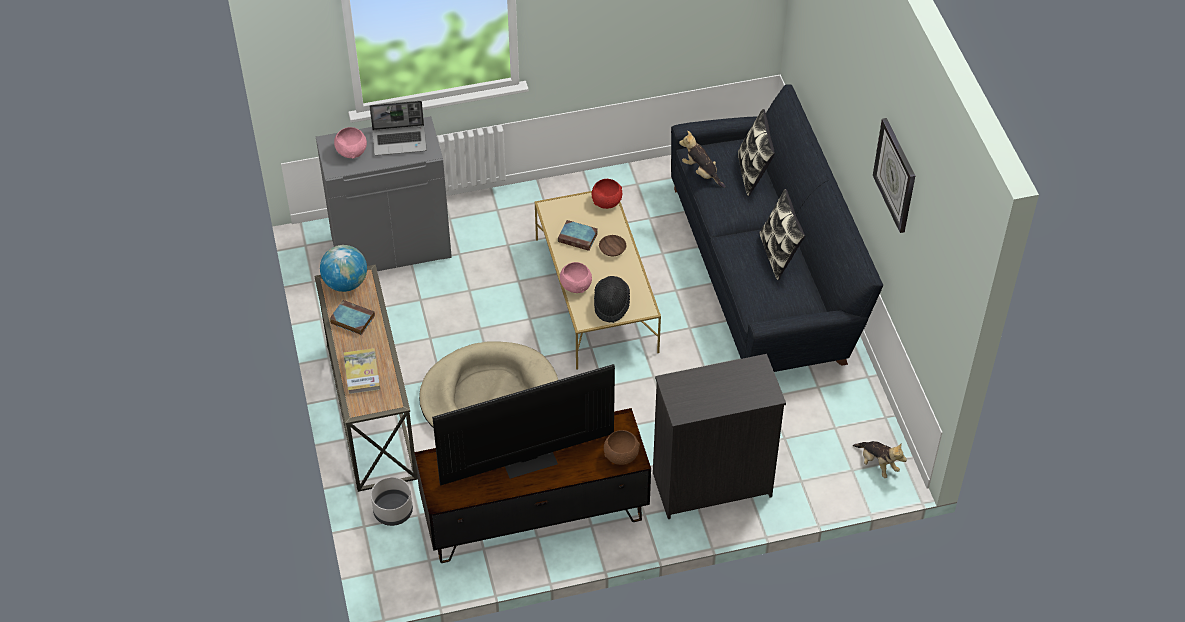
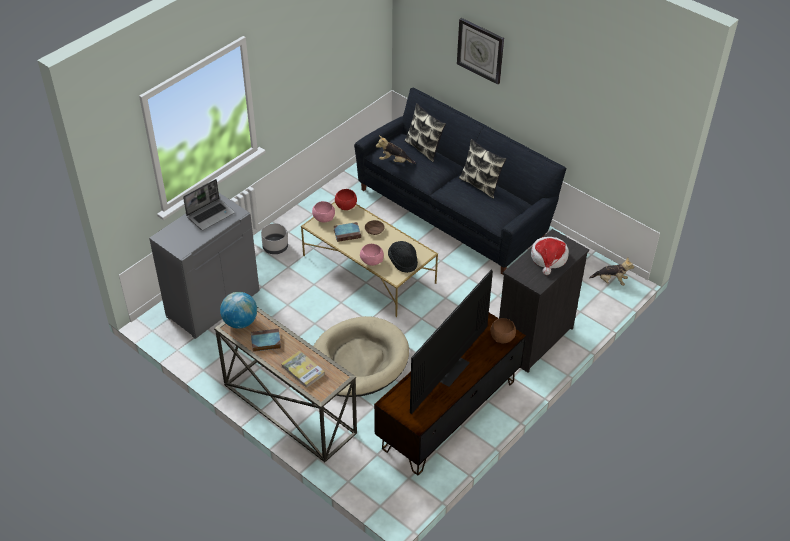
camera: 35 degrees left, 5 degrees down
pink bowl [334,127,367,159] -> pink bowl moved to [312,201,335,222]
grey planter [371,477,413,526] -> grey planter moved to [261,223,288,254]
wall clock [873,118,915,233] -> wall clock moved to [457,18,504,84]
none -> hat [531,237,569,275]

